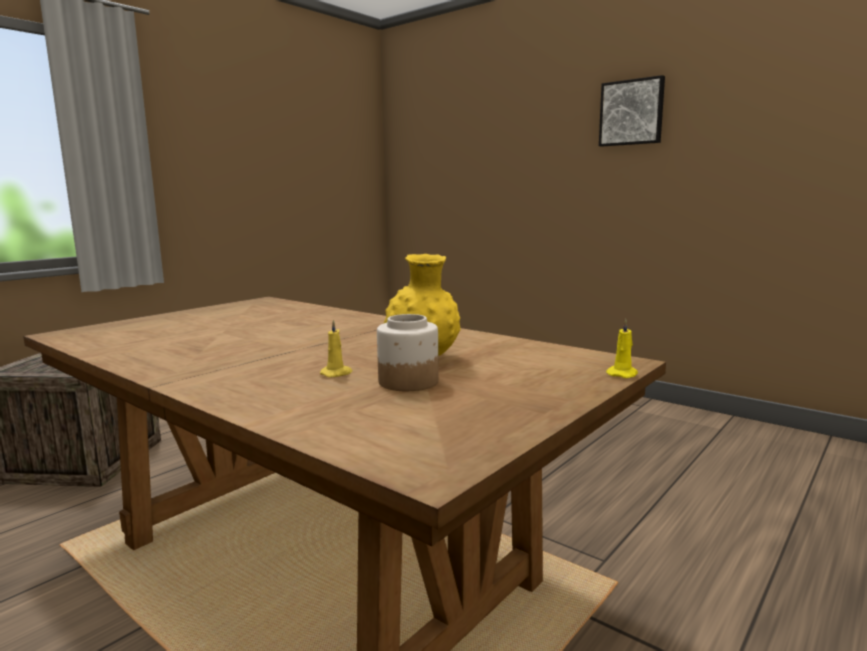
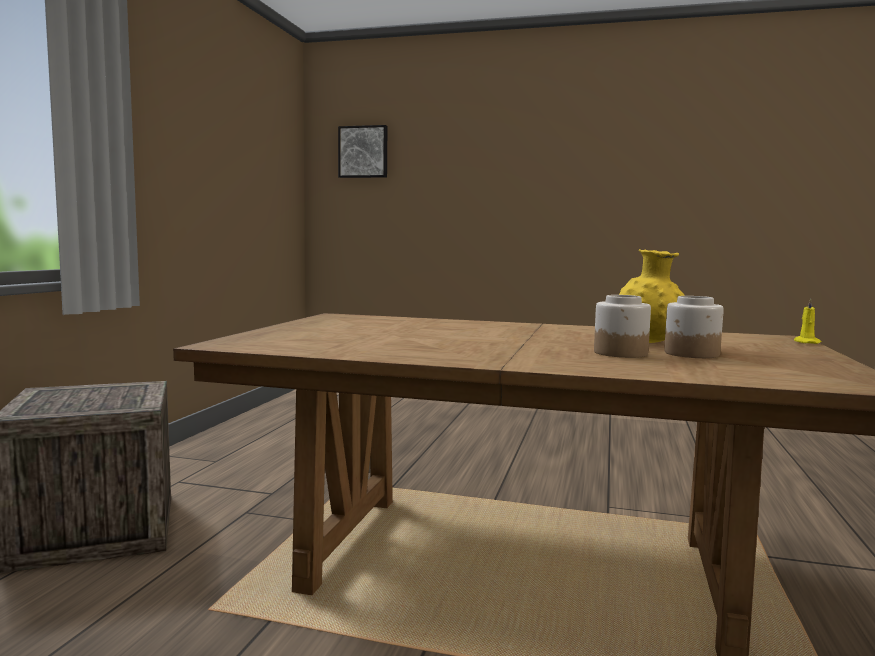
camera: 25 degrees left, 5 degrees down
yellow candle [320,319,353,378] -> jar [594,295,651,358]
picture [599,75,665,147] -> picture moved to [338,125,387,178]

